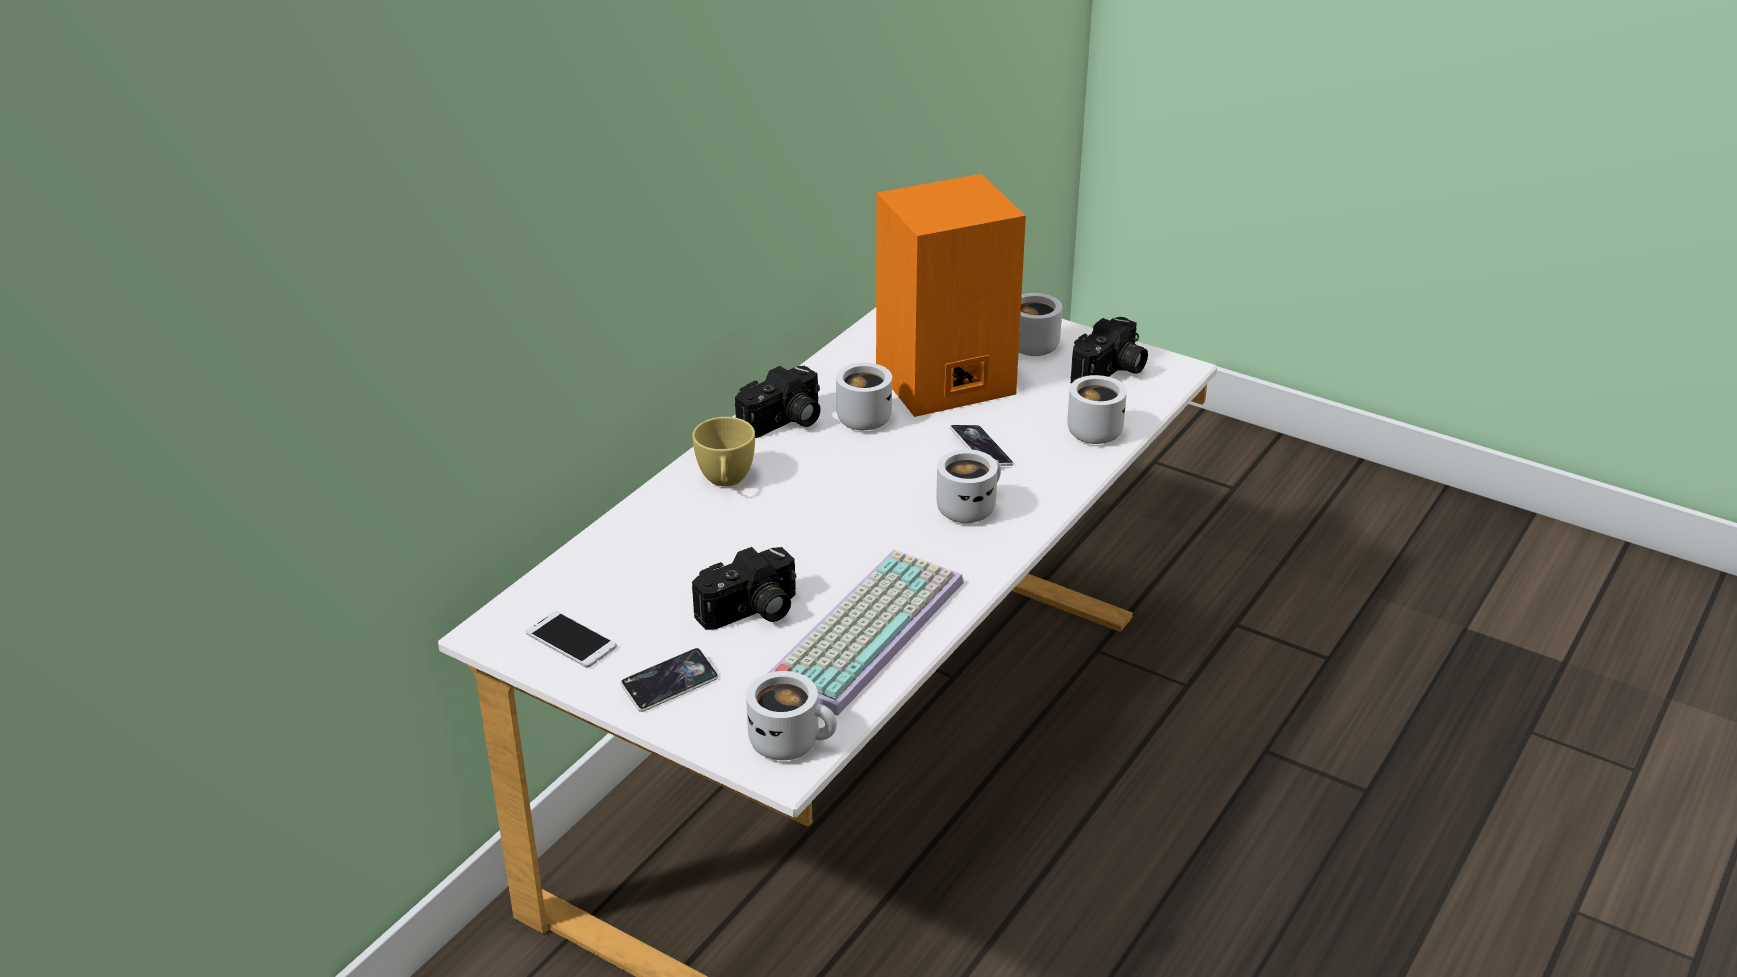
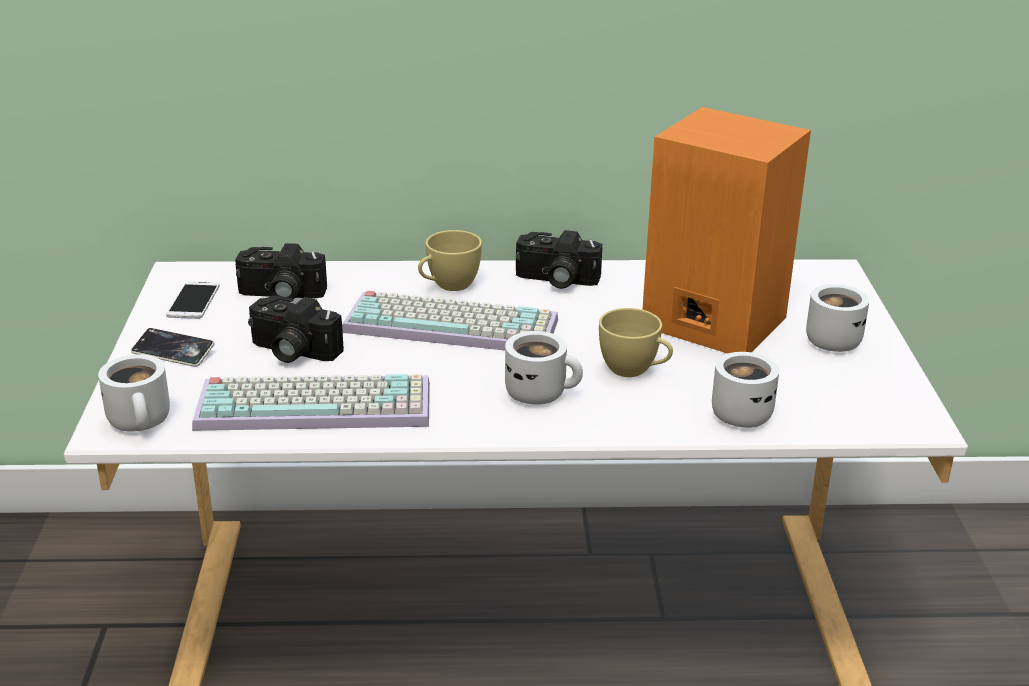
camera: 55 degrees right, 5 degrees down
white mug [836,362,892,430] -> none
phone [950,425,1013,466] -> yellow cup [599,308,673,377]
camera [1071,317,1148,384] -> camera moved to [235,243,327,302]
none -> keyboard [342,291,558,351]

